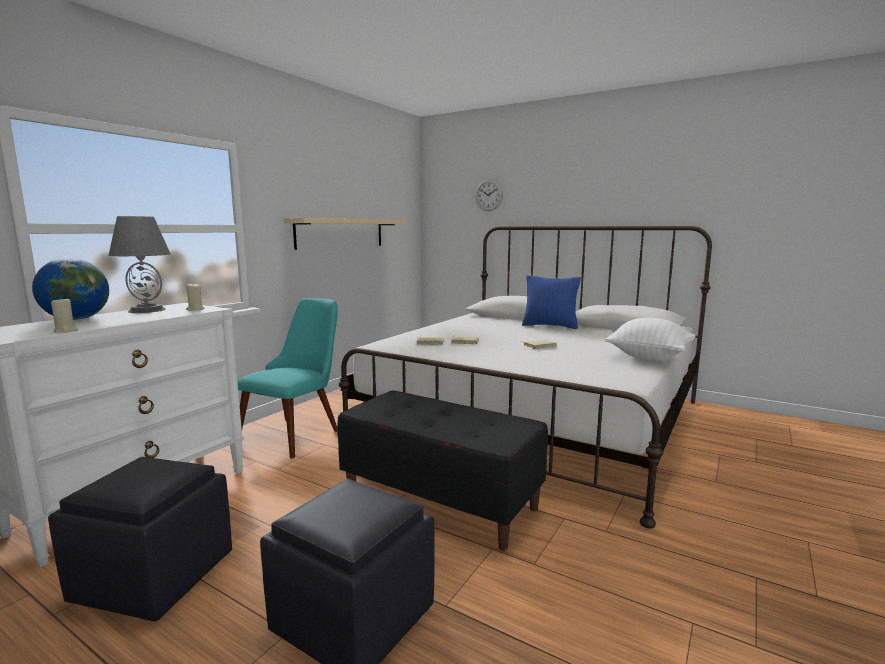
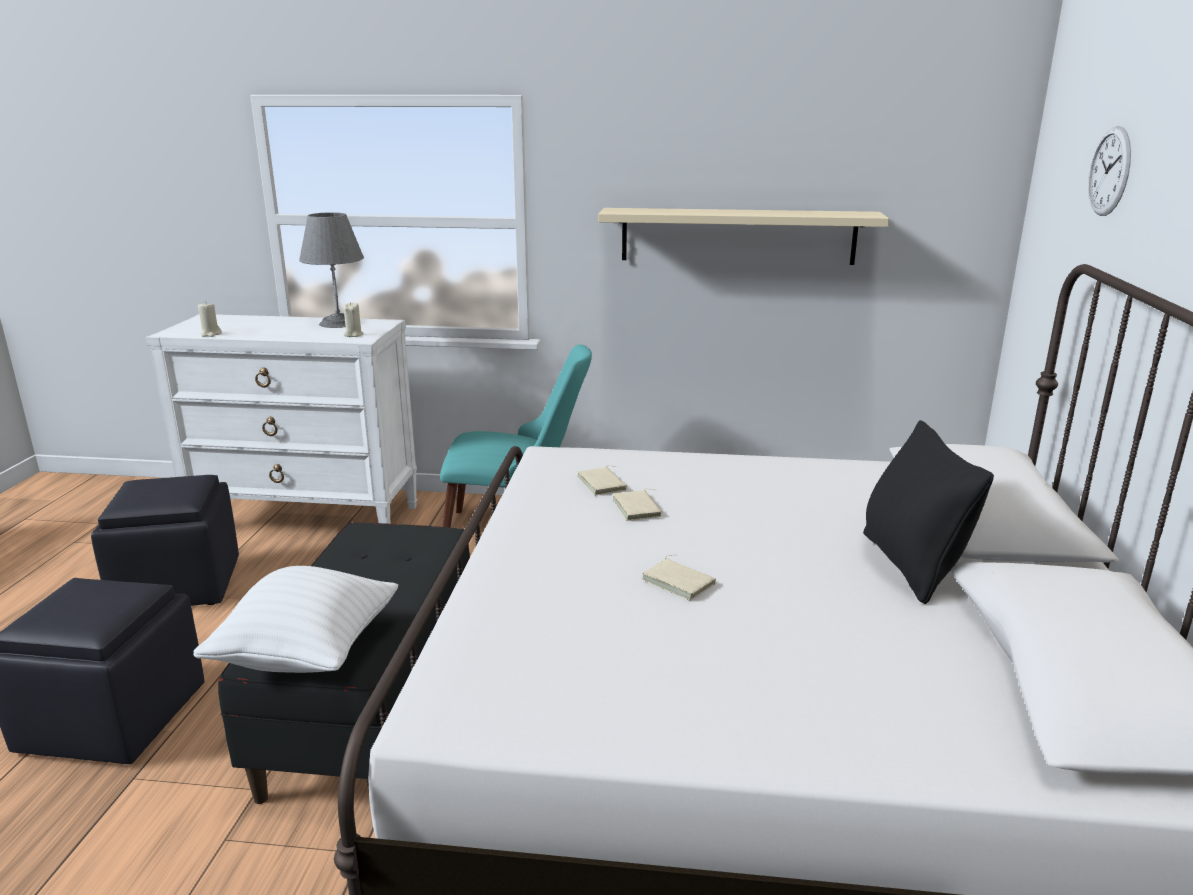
camera: 65 degrees right, 10 degrees up
globe [32,258,109,320] -> none
blue pillow [522,276,581,329] -> black pillow [863,420,994,604]
white pillow [605,318,696,361] -> white pillow moved to [193,566,398,673]

